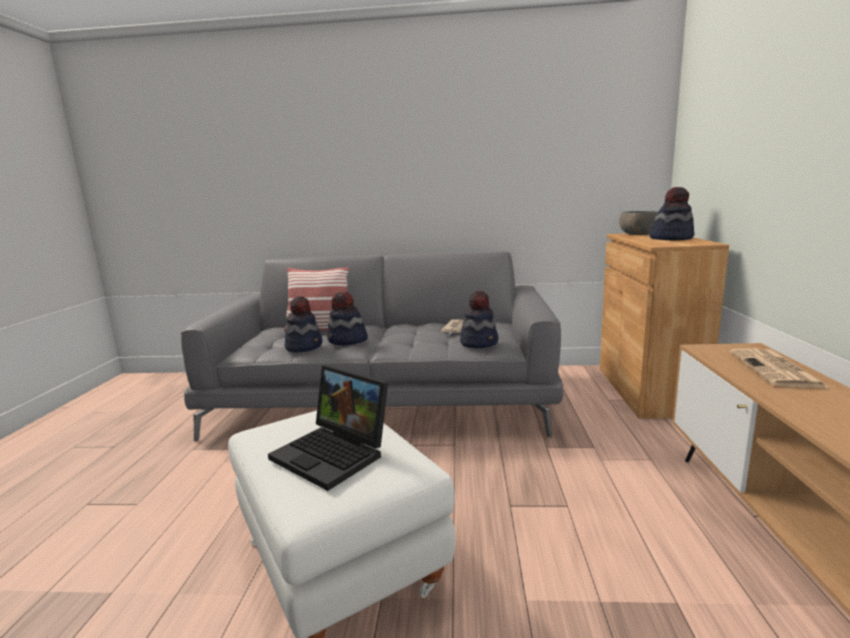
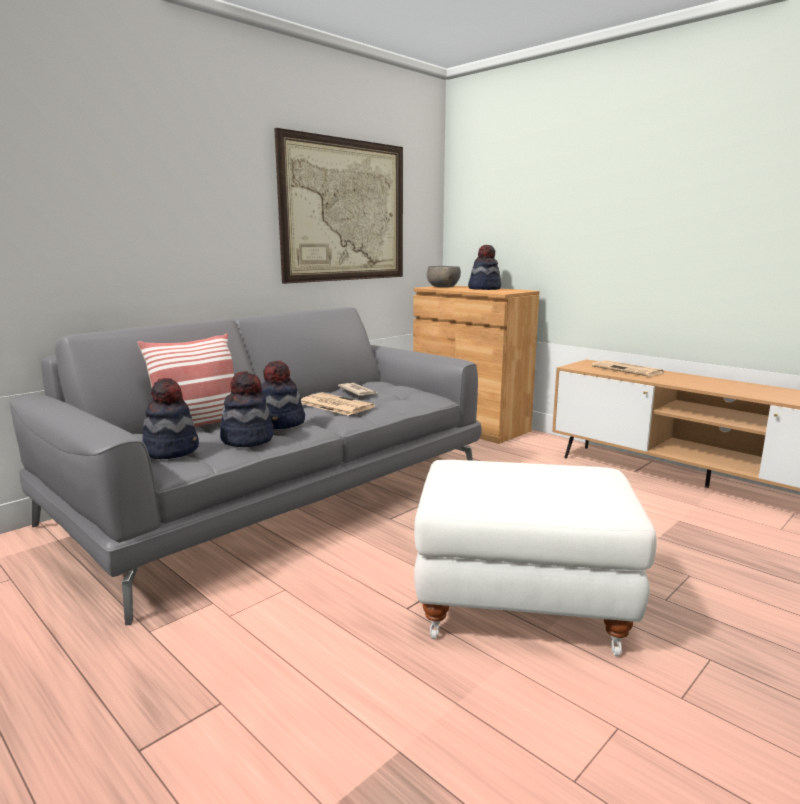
camera: 50 degrees left, 0 degrees up
laptop [268,365,388,491] -> none
hat [460,291,499,348] -> hat moved to [142,378,199,459]
none -> picture [274,128,403,284]
none -> newspaper [301,393,375,416]

